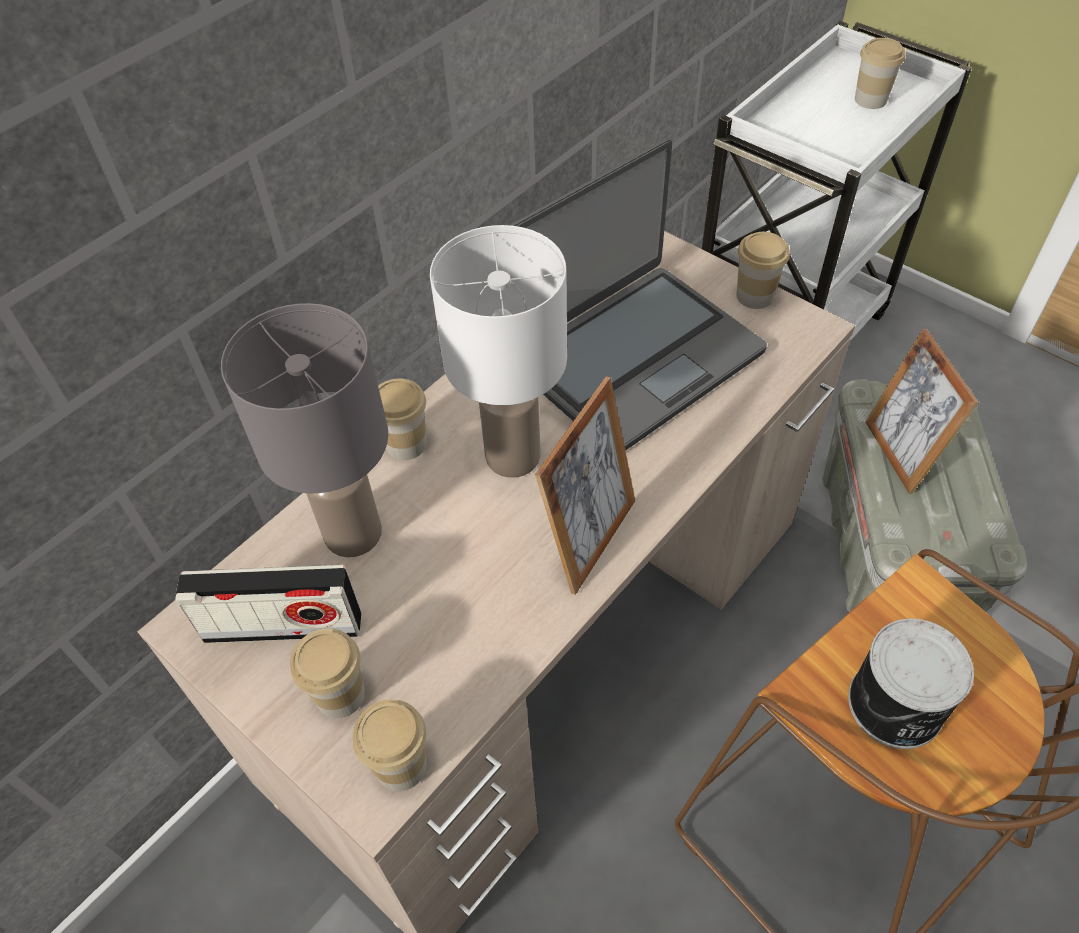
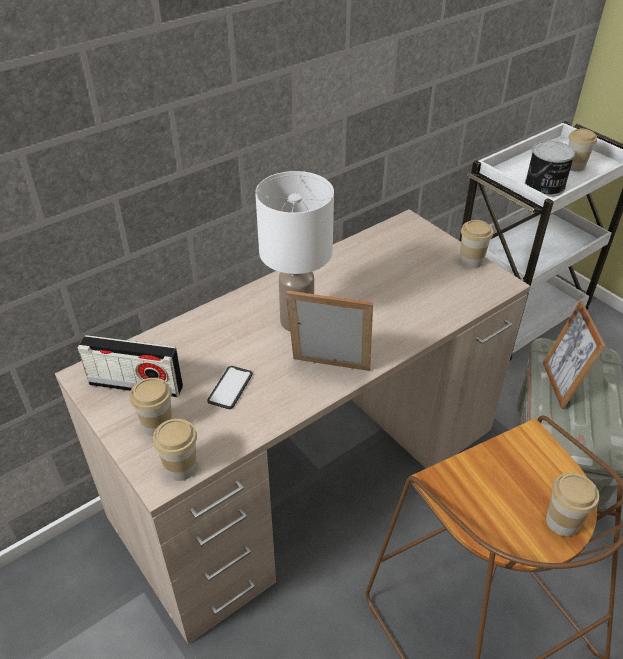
camera: 10 degrees right, 10 degrees down
grey table lamp [221,303,388,557] -> none
cup [378,379,427,460] -> cup moved to [546,473,599,536]
laptop [510,139,767,451] -> none
picture frame [535,376,635,595] -> picture frame turned 120 degrees counterclockwise [286,291,373,371]
can [848,618,974,749] -> can moved to [525,141,575,197]
none -> phone [208,366,252,409]

